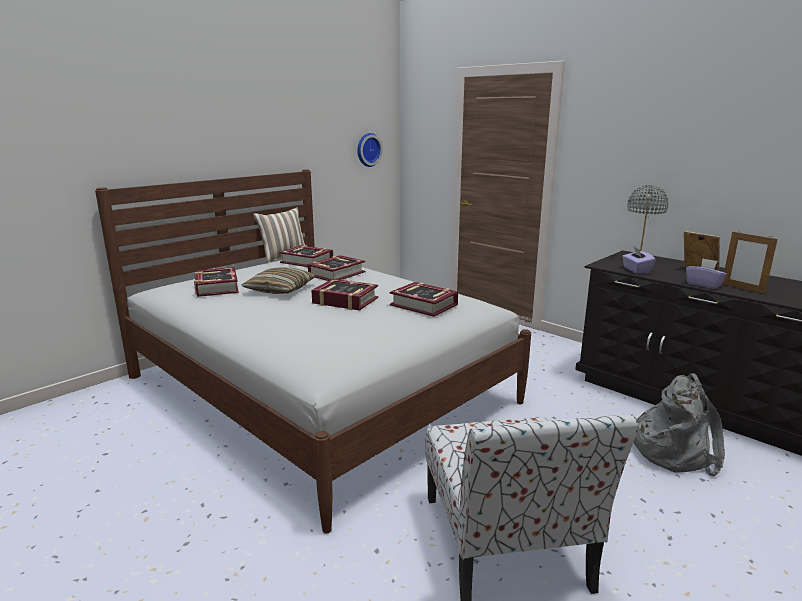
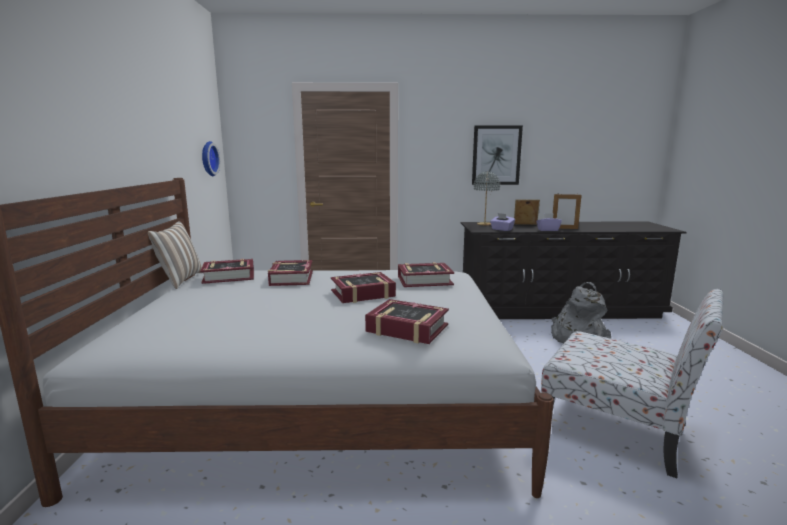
camera: 45 degrees left, 5 degrees down
book [194,267,239,297] -> book moved to [365,299,449,344]
pillow [241,267,316,294] -> none
none -> picture [472,125,523,185]

